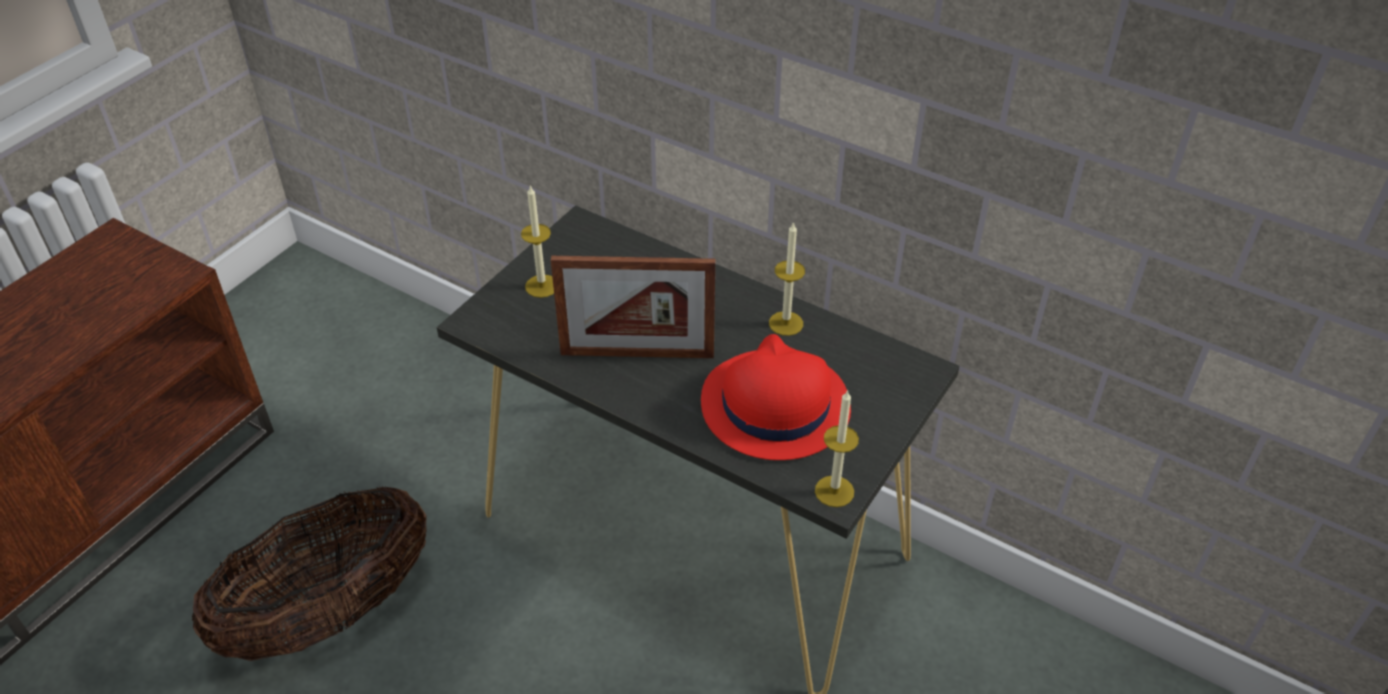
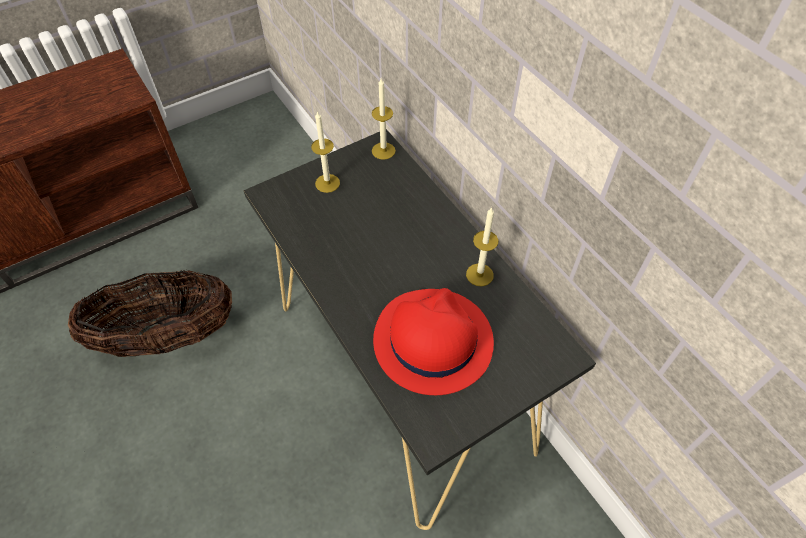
camera: 25 degrees right, 10 degrees up
picture frame [551,256,715,358] -> none
candle [815,390,859,507] -> candle moved to [372,78,396,160]

